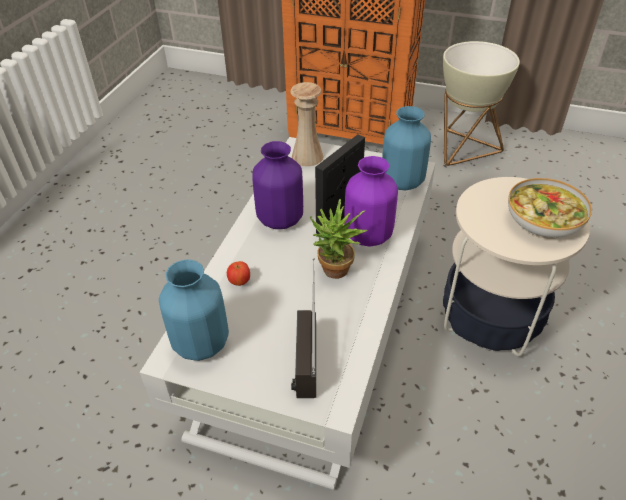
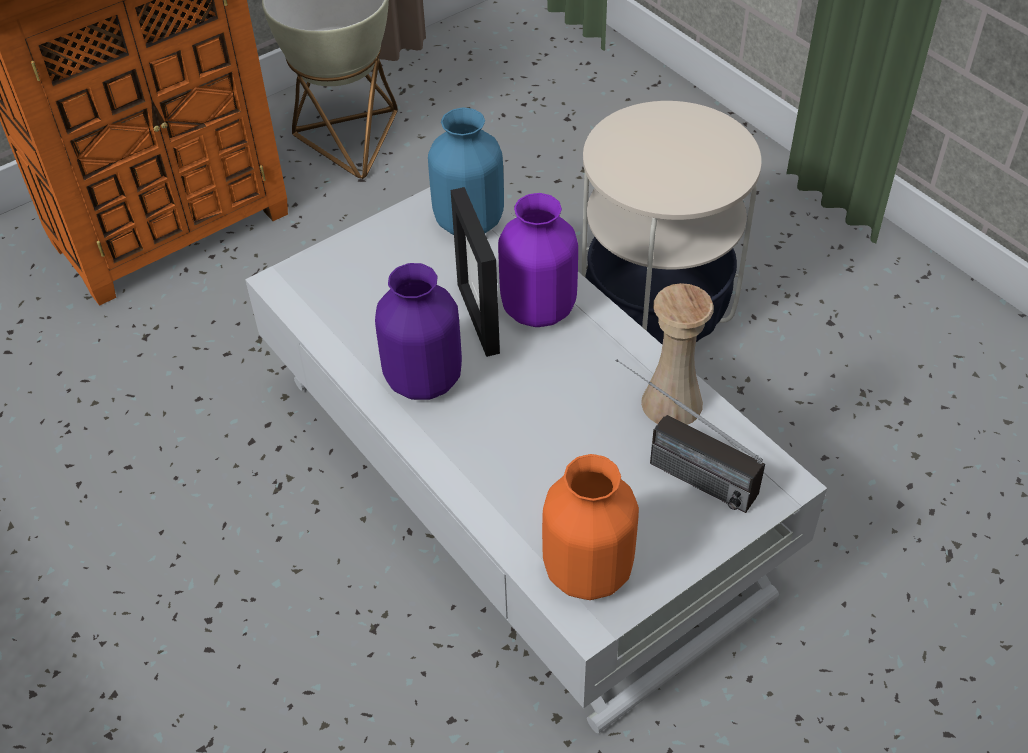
camera: 55 degrees left, 5 degrees up
blue vase [159,259,229,361] -> orange vase [542,454,639,600]
apple [227,261,250,286] -> none
beige vase [290,82,323,166] -> beige vase moved to [641,283,714,425]
potted plant [310,199,367,279] -> none
bowl [508,178,592,239] -> none

